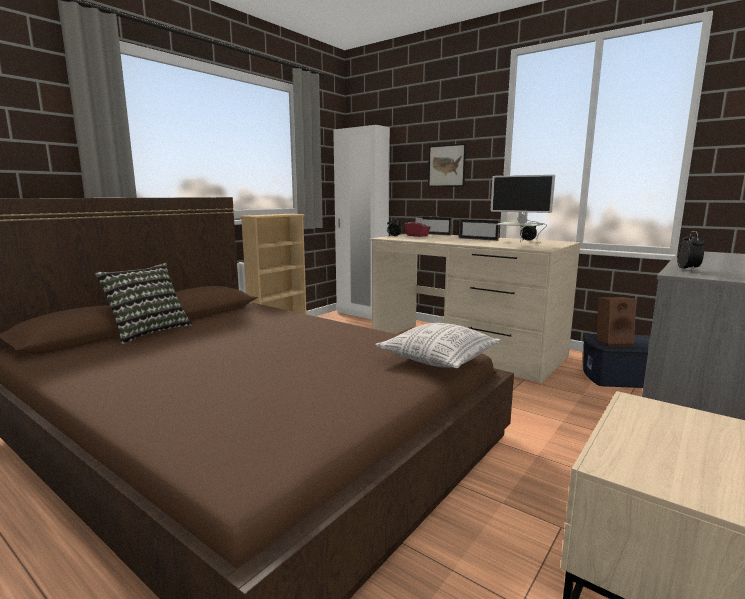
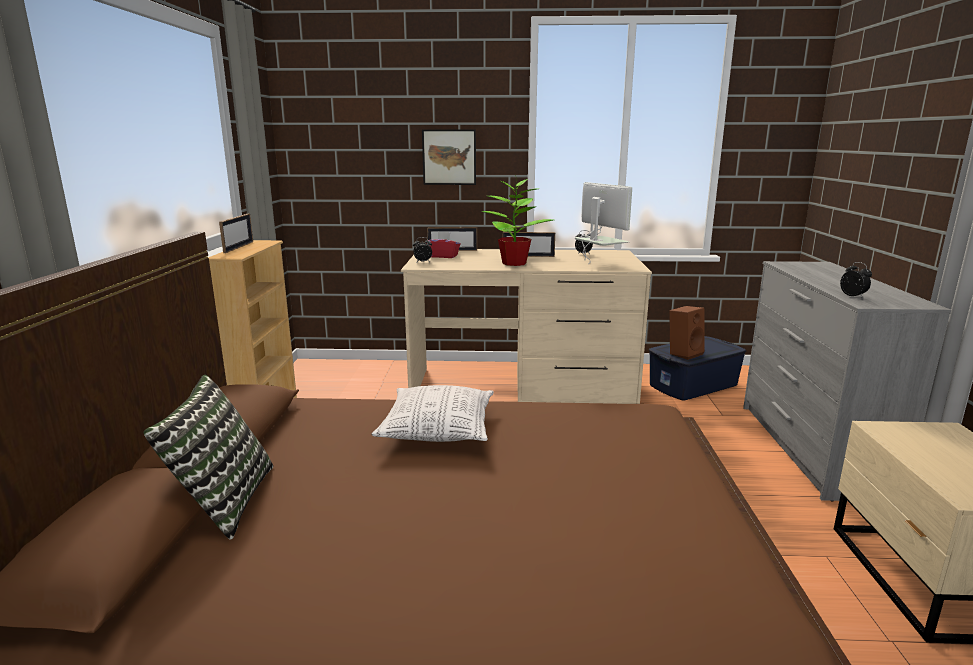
camera: 35 degrees left, 5 degrees up
white wardrobe [333,125,390,319] -> none
pillow [375,323,502,368] -> pillow moved to [371,385,494,442]
monitor [491,174,555,247] -> monitor turned 120 degrees counterclockwise [575,182,632,265]
none -> picture frame [219,214,253,253]
none -> potted plant [481,175,553,266]

